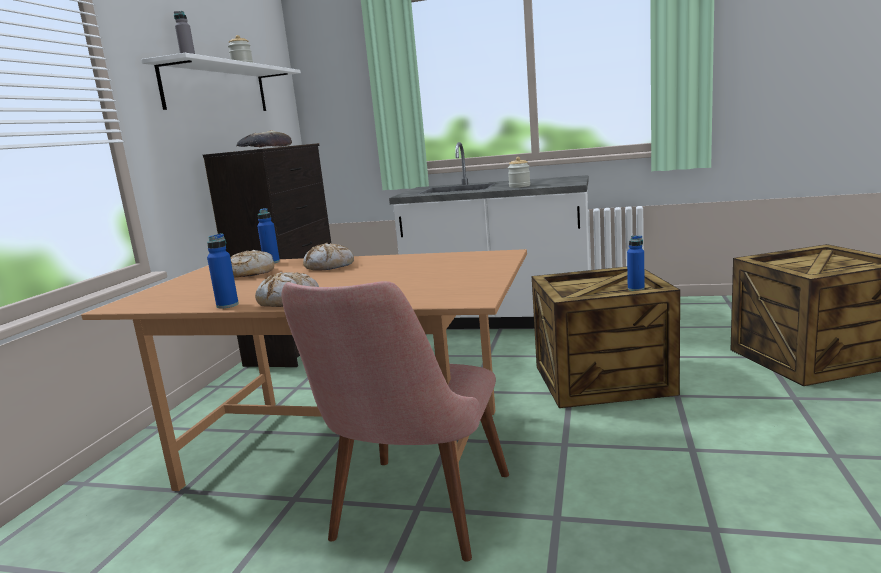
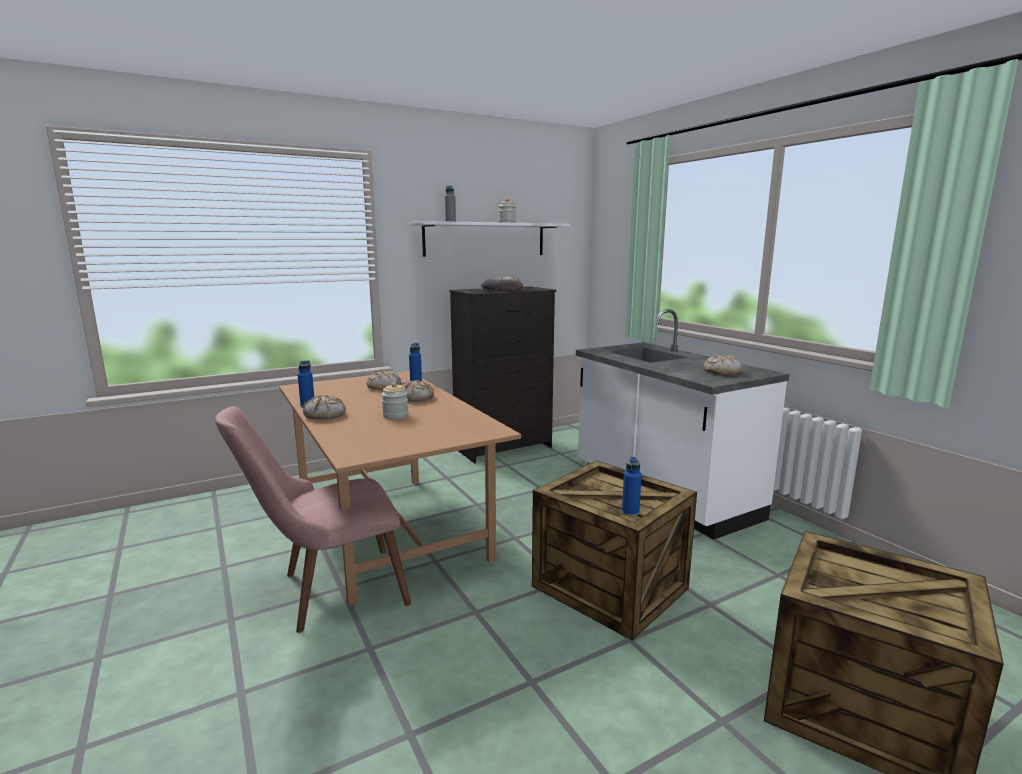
camera: 45 degrees right, 0 degrees up
jar [508,157,530,188] -> jar moved to [381,382,409,419]
none -> bread [704,355,743,375]

